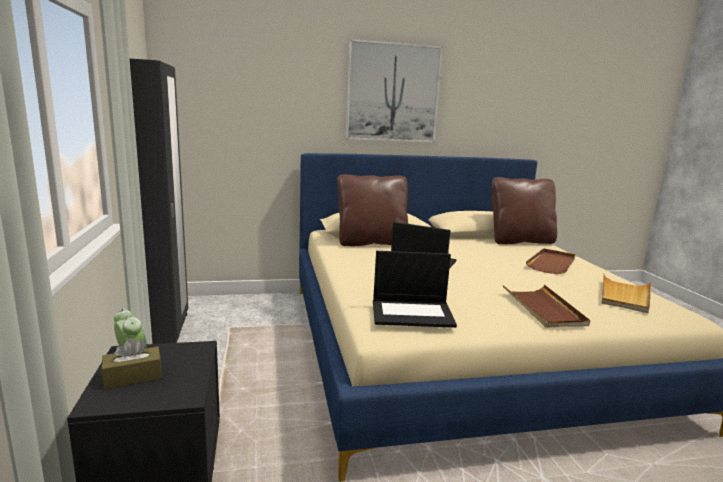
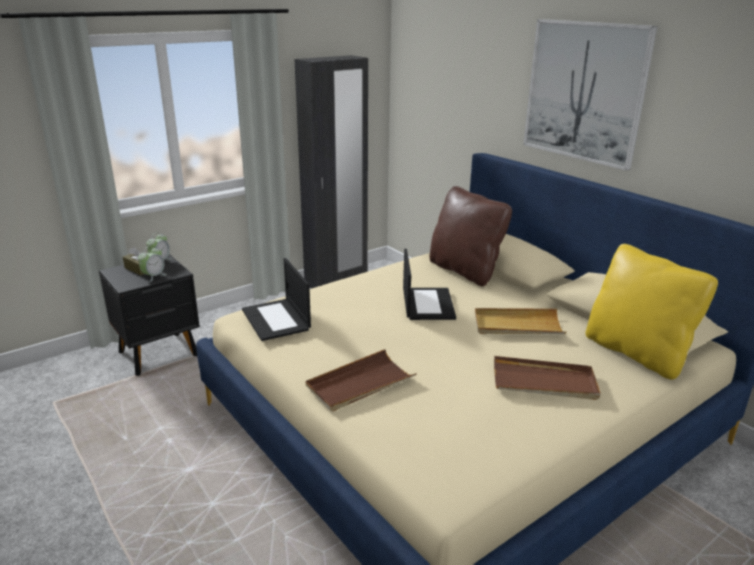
camera: 65 degrees right, 10 degrees up
brown pillow [492,177,557,244] -> yellow pillow [585,244,718,379]
beige tray [602,274,651,313] -> beige tray moved to [475,308,566,334]
none -> alarm clock [138,246,167,282]

